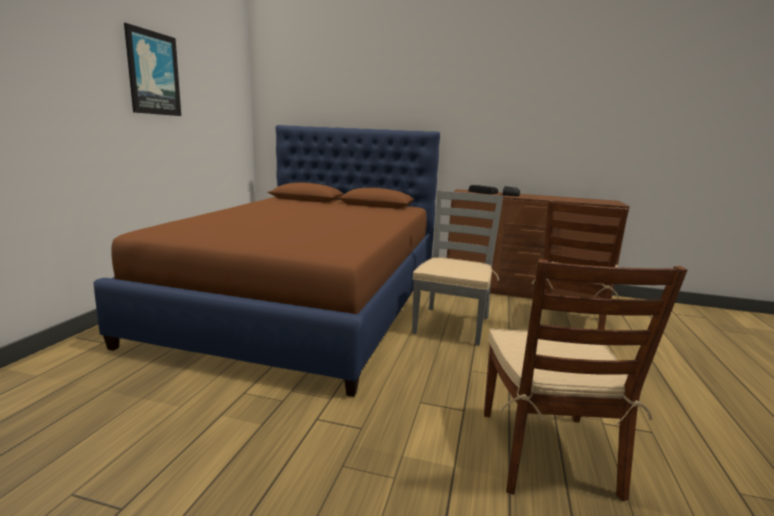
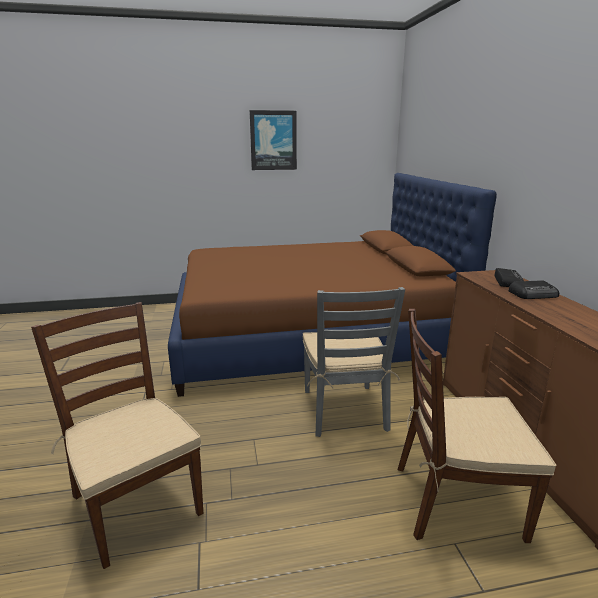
camera: 65 degrees right, 5 degrees up
grey chair [412,190,503,346] -> grey chair turned 90 degrees clockwise [303,287,405,437]
brown chair [484,259,687,501] -> brown chair turned 75 degrees clockwise [31,302,203,569]

